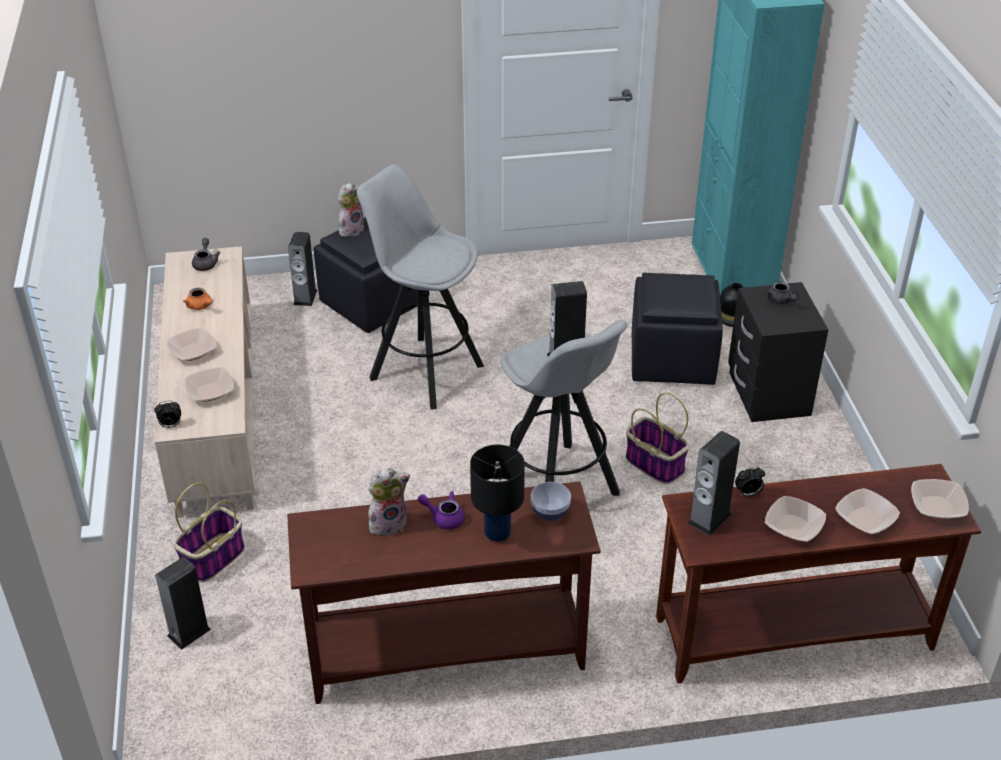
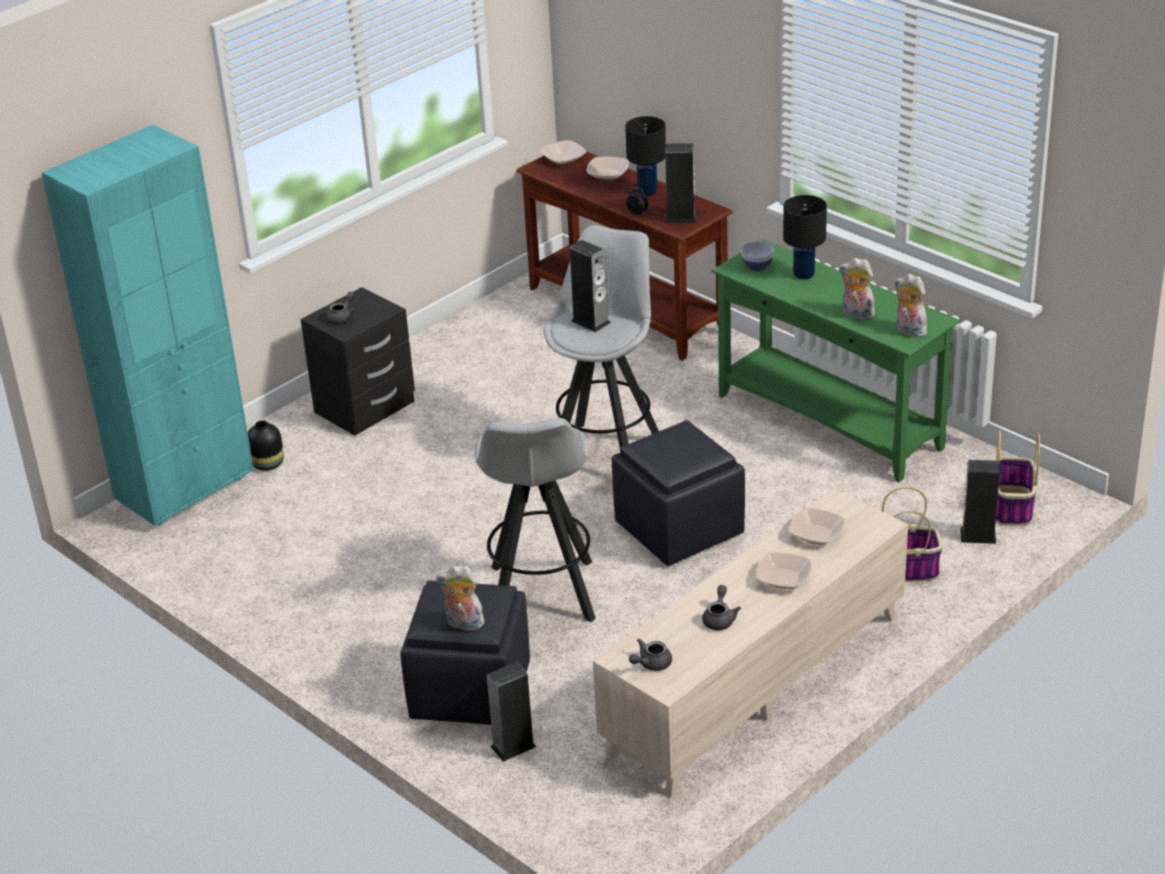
camera: 125 degrees left, 5 degrees down
alarm clock [154,401,181,428] -> none
orange teapot [183,288,212,310] -> grey teapot [702,585,741,630]
brown console table [287,481,601,704] -> green console table [712,239,960,482]
purple teapot [418,491,465,529] -> none
basket [626,393,689,484] -> basket moved to [996,431,1040,526]
black ottoman [632,273,723,385] -> black ottoman moved to [612,420,745,566]
bowl [765,496,826,542] -> black table lamp [625,116,666,195]
none -> plush toy [894,274,929,338]

